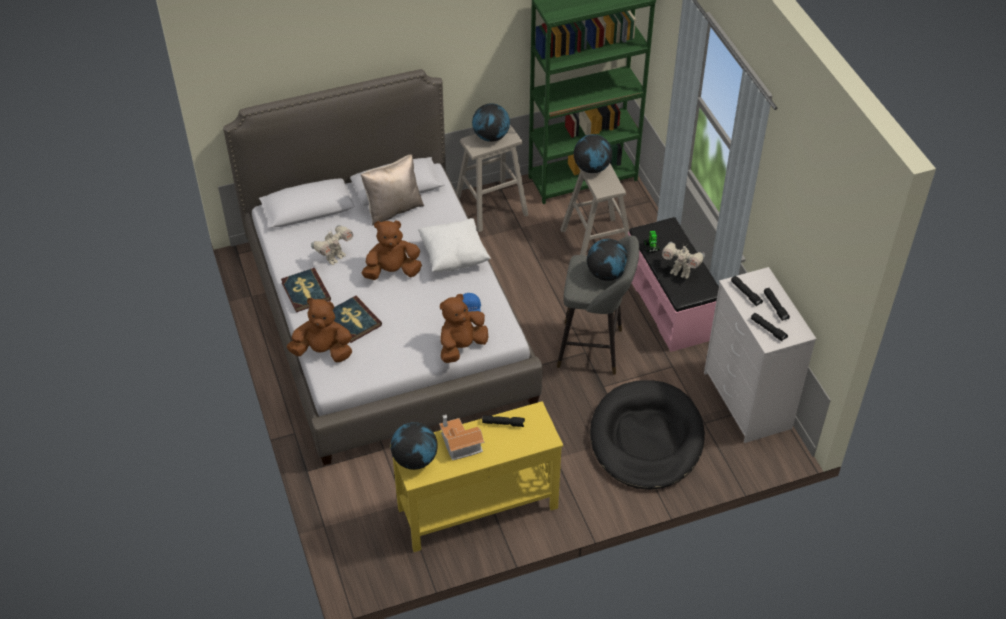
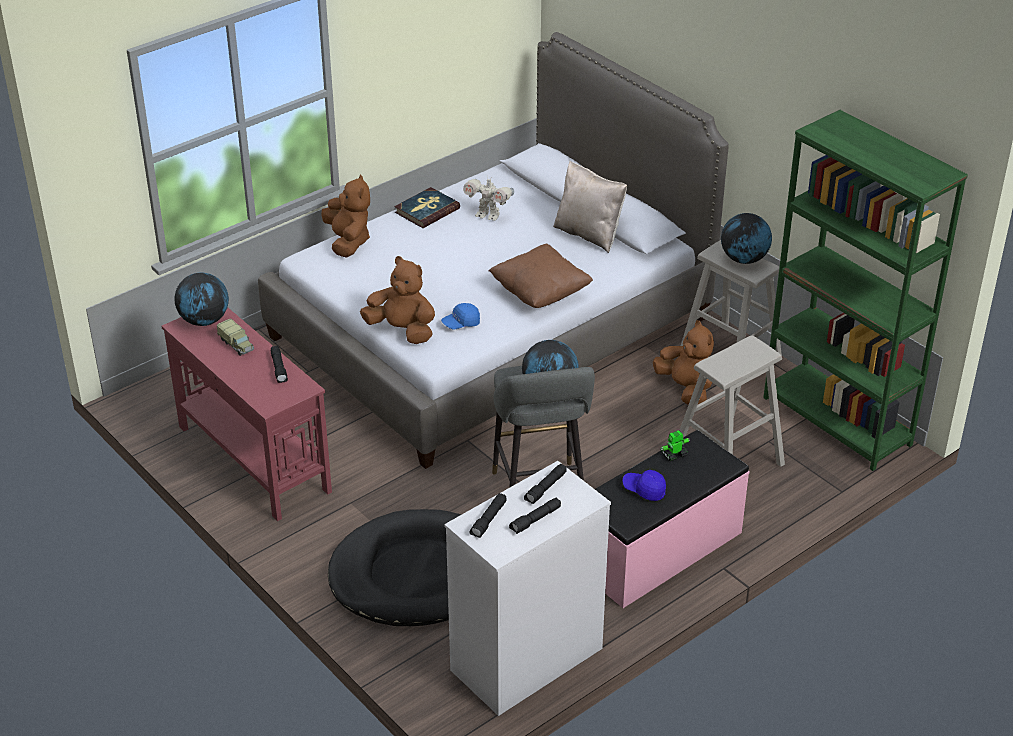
camera: 70 degrees right, 10 degrees down
book [333,296,382,343] -> none
brown plush toy [362,220,422,280] -> brown plush toy moved to [653,320,714,405]
yellow console table [390,401,563,552] -> red console table [161,307,332,521]
white pillow [418,218,491,272] -> brown pillow [488,244,593,308]
toy house [439,415,484,461] -> toy truck [217,319,254,356]
globe [574,134,612,173] -> none
toy robot [662,242,705,279] -> blue cap [623,470,666,501]

